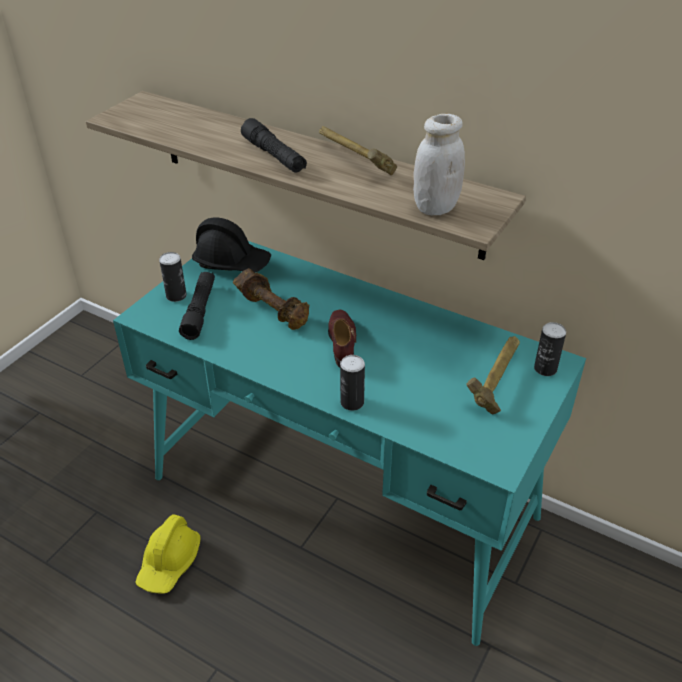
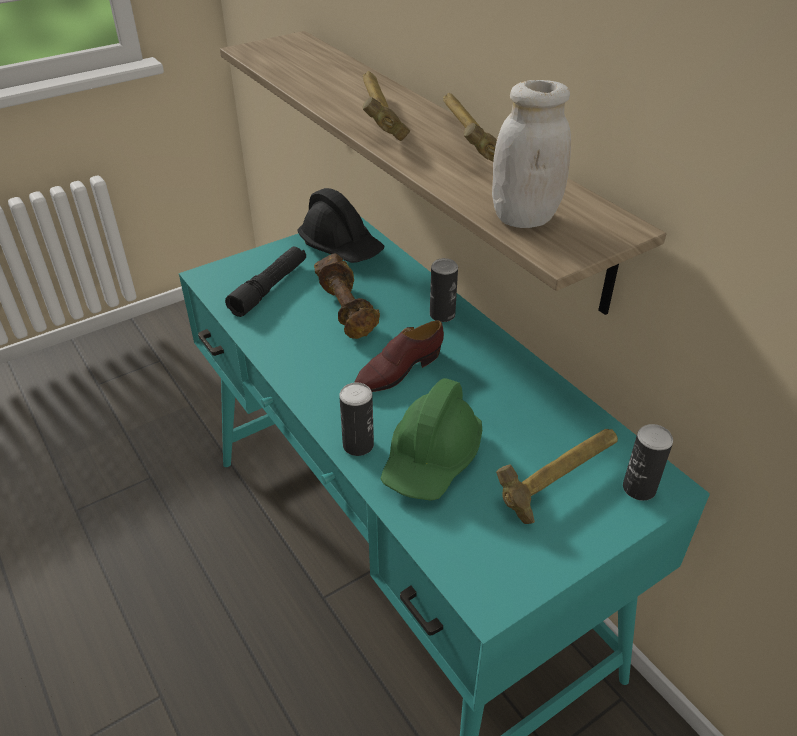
camera: 25 degrees right, 0 degrees up
yellow hard hat [135,514,201,594] -> none
can [159,252,187,302] -> can moved to [430,258,458,322]
black flashlight [241,118,307,173] -> hammer [362,71,410,141]
brown shoe [328,310,356,368] -> brown shoe turned 150 degrees counterclockwise [354,320,444,392]
none -> green hard hat [381,378,482,501]

